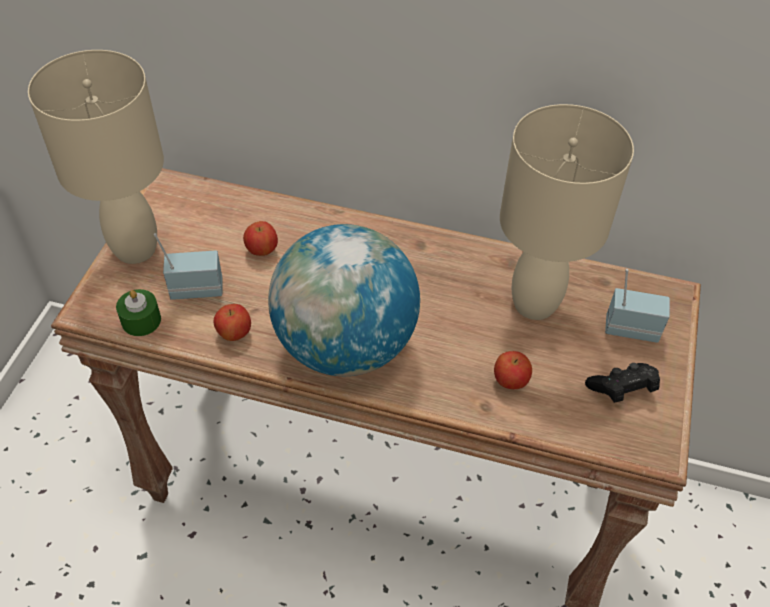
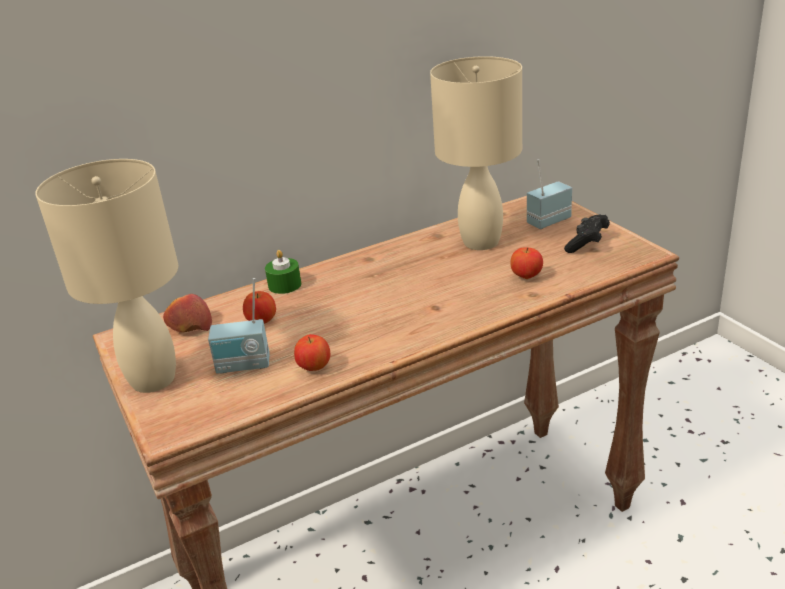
camera: 40 degrees left, 20 degrees down
green candle [116,289,161,336] -> green candle moved to [265,250,301,294]
radio [154,233,223,300] -> radio turned 135 degrees counterclockwise [208,278,270,374]
globe [268,224,420,376] -> none
none -> apple [163,294,212,332]

